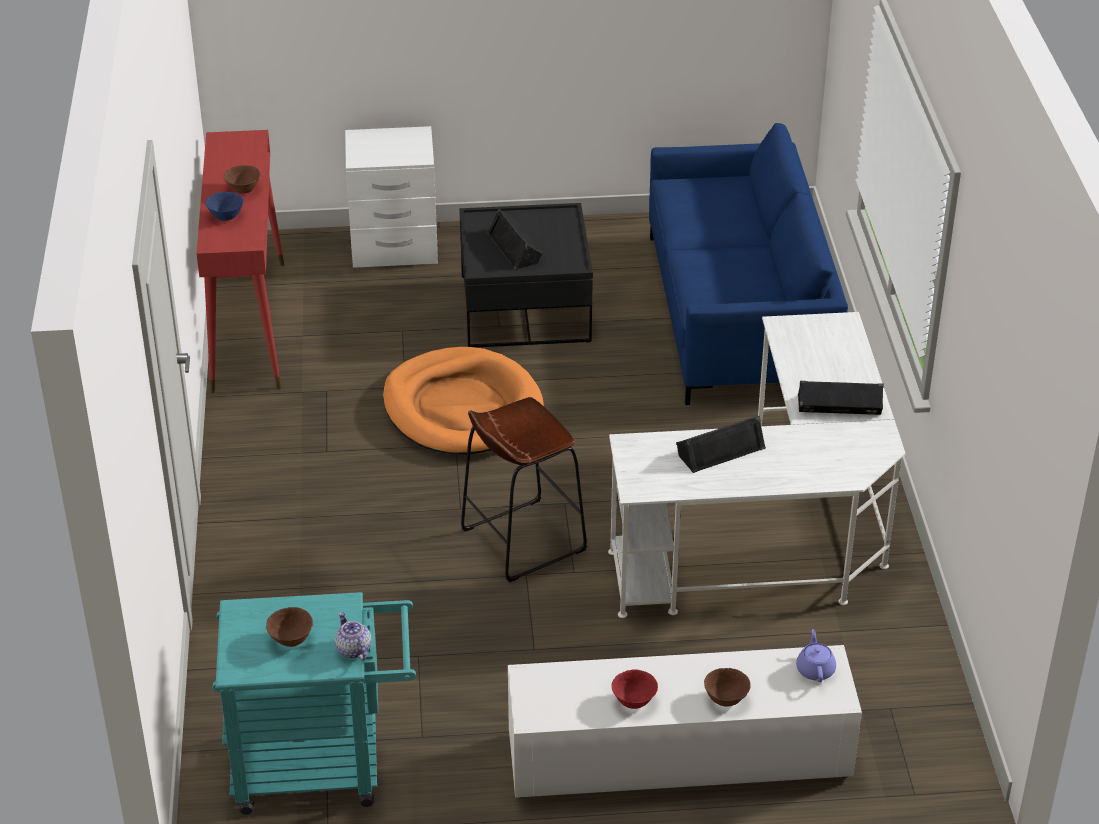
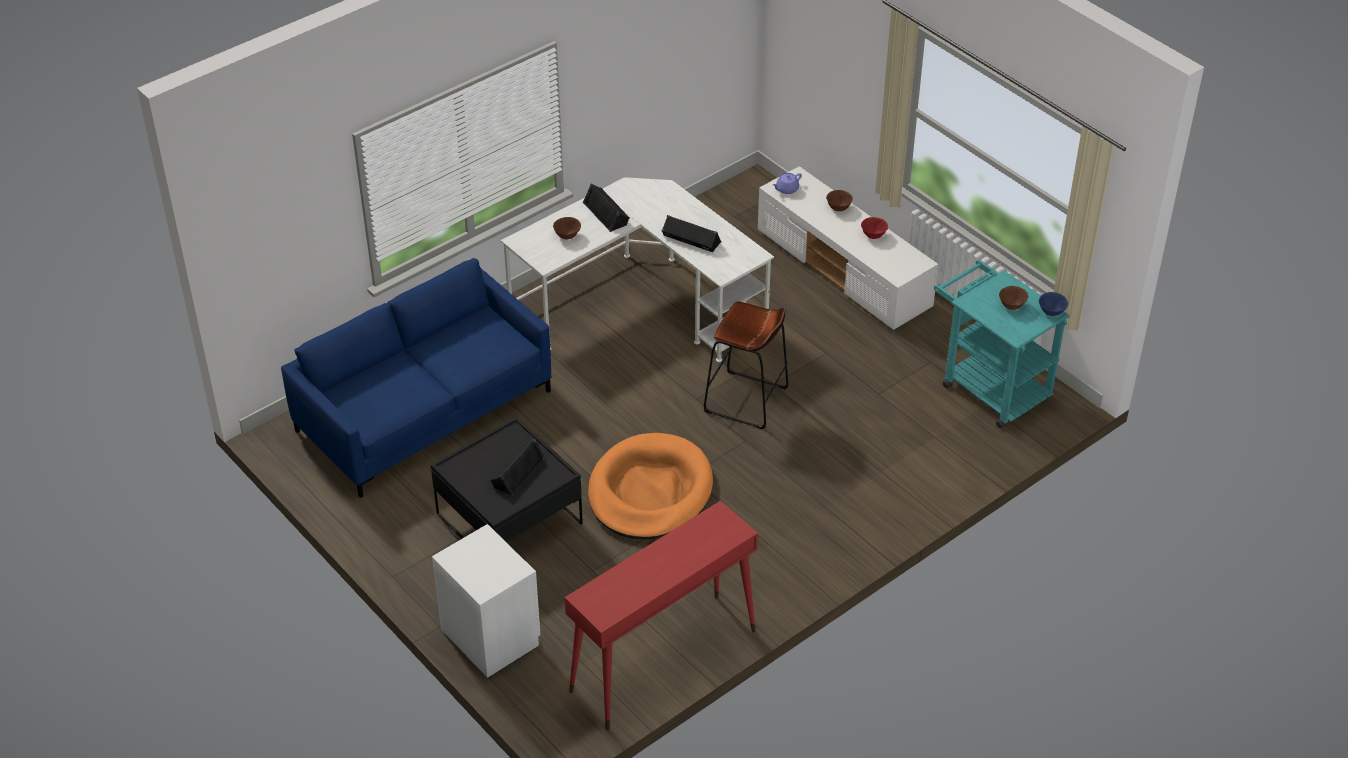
camera: 125 degrees left, 5 degrees up
blue bowl [205,192,244,221] -> blue bowl moved to [1039,292,1068,316]
brown bowl [224,165,260,194] -> brown bowl moved to [553,217,581,239]
teapot [335,612,371,661] -> none

